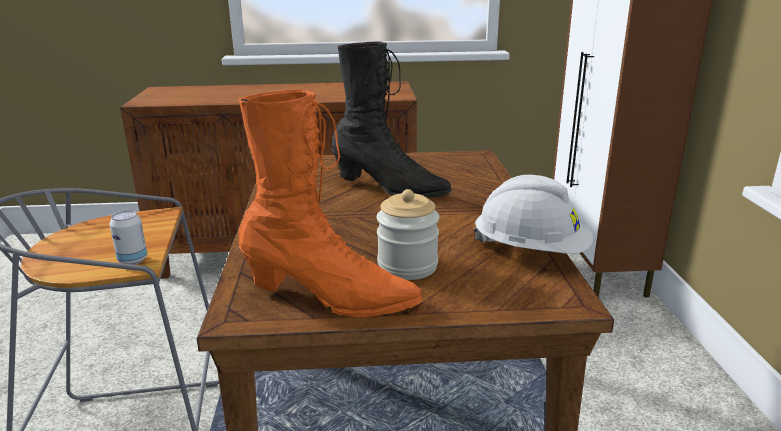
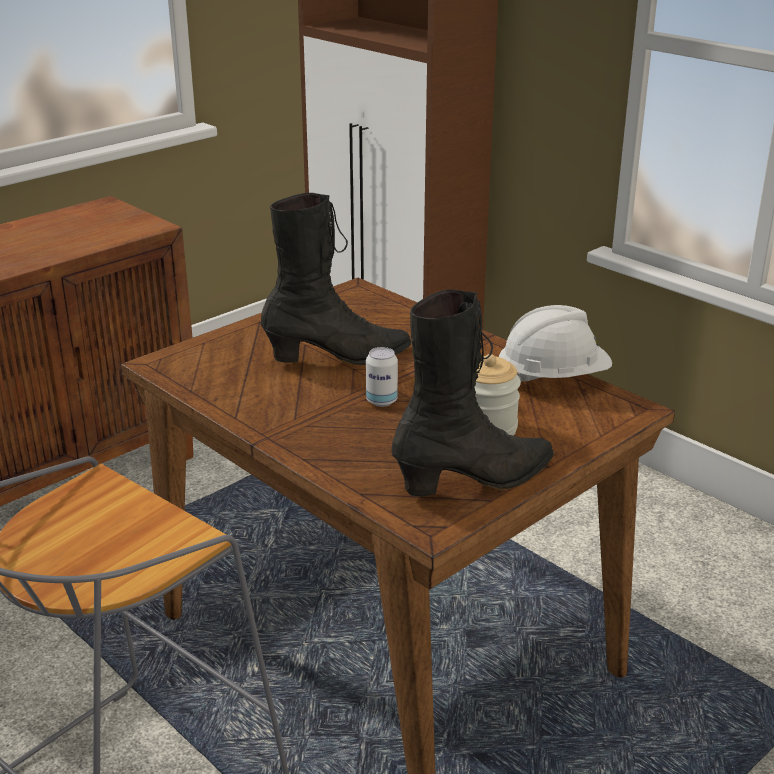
camera: 40 degrees left, 5 degrees up
can [109,210,147,265] -> can moved to [366,347,398,407]
orange boot [239,89,422,317] -> black boot [392,290,554,497]

